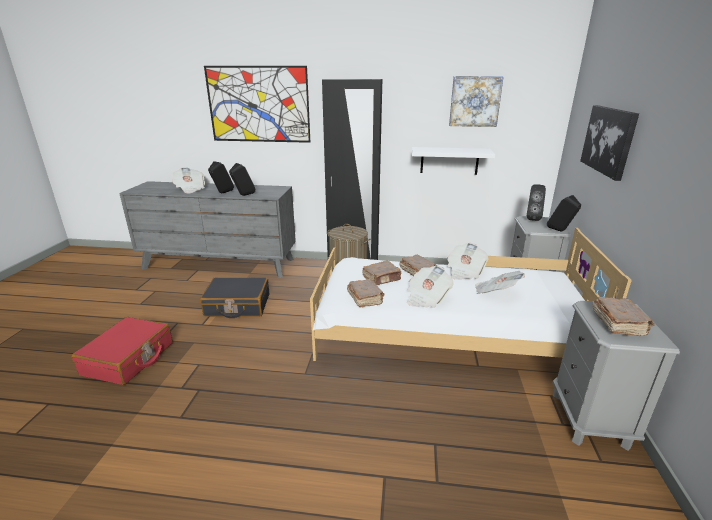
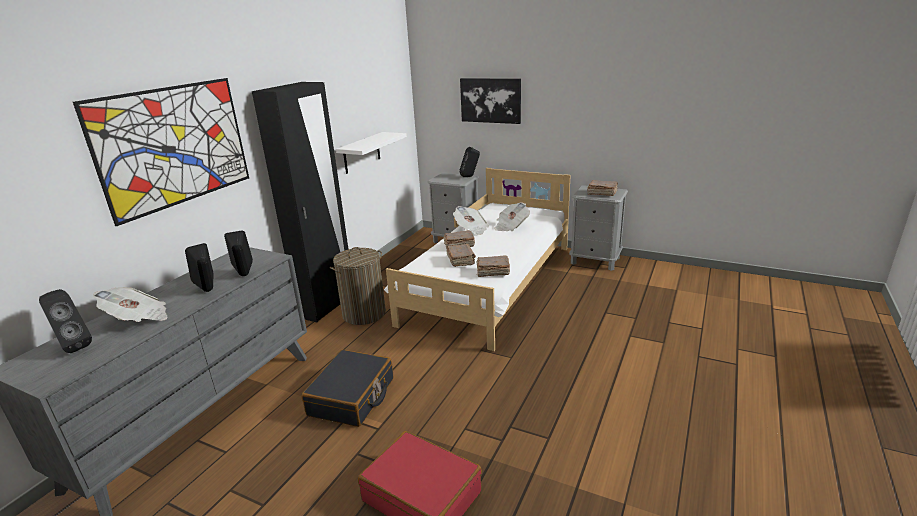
camera: 70 degrees left, 0 degrees up
newspaper [407,266,453,308] -> none
picture [449,76,504,127] -> none
black speaker [527,184,546,221] -> black speaker moved to [39,289,92,353]

